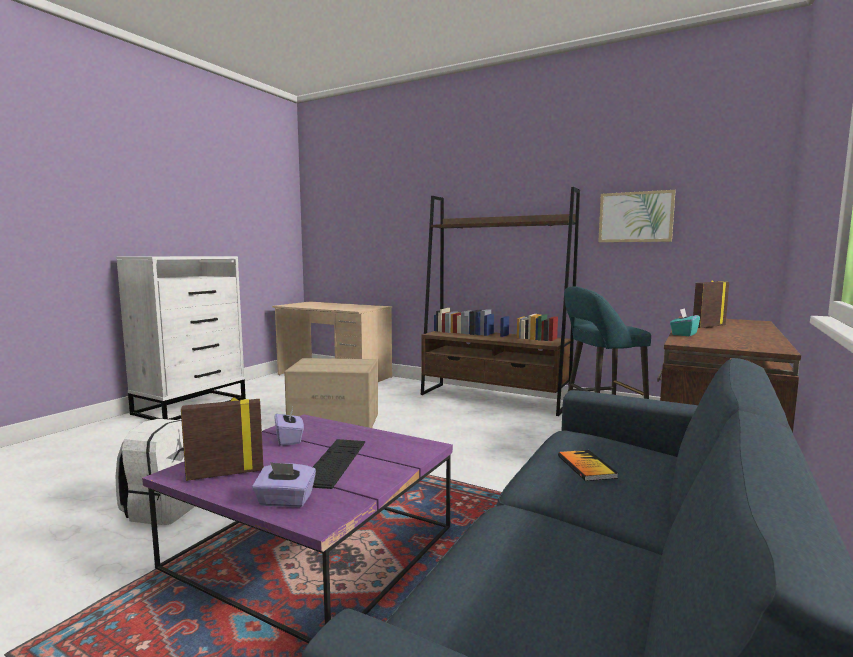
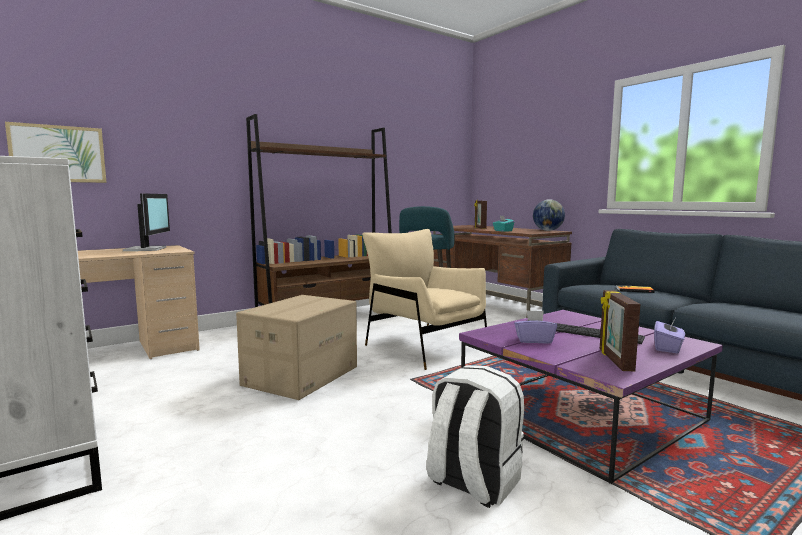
camera: 65 degrees left, 0 degrees up
picture [598,190,676,242] -> picture moved to [5,122,107,183]
none -> monitor [123,193,170,251]
none -> beige armchair [362,229,487,370]
none -> globe [533,199,565,231]

